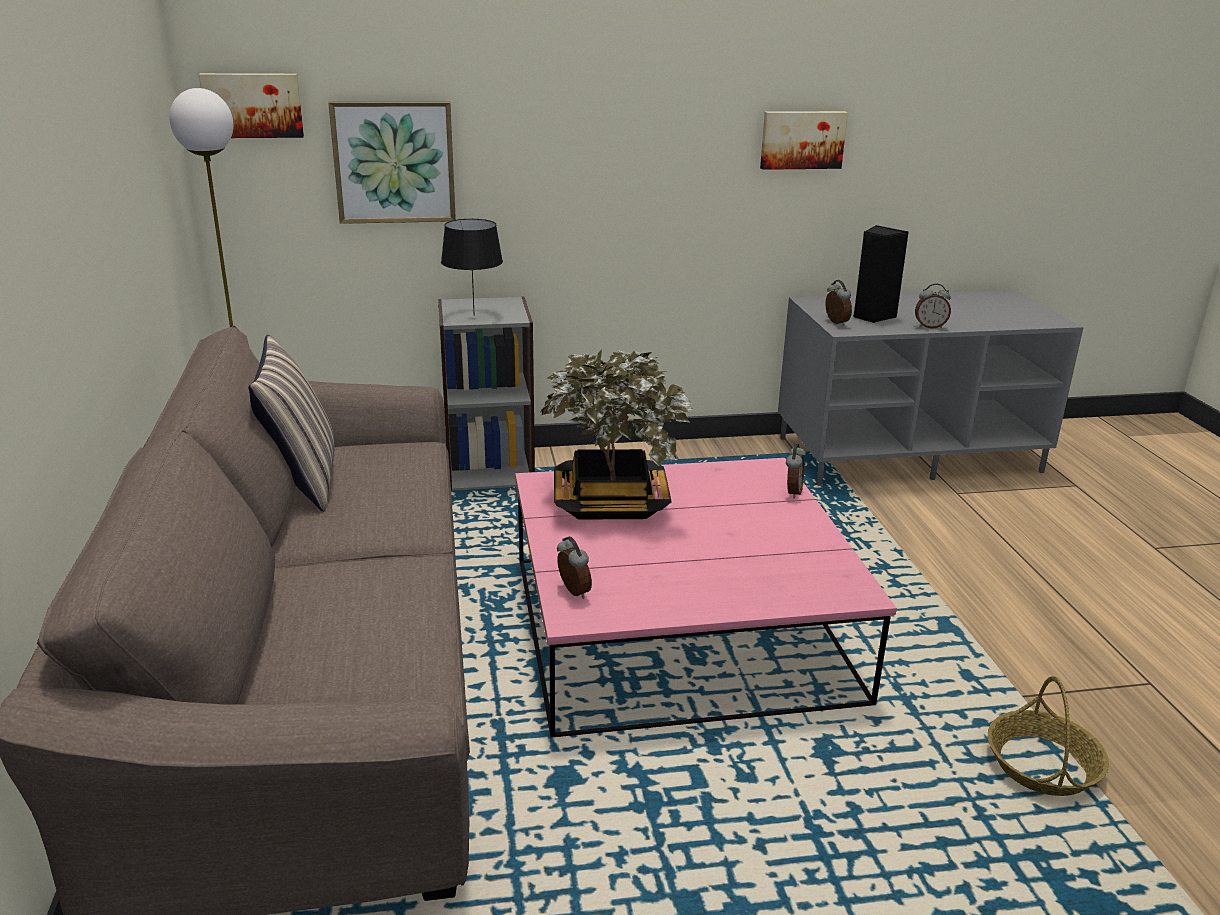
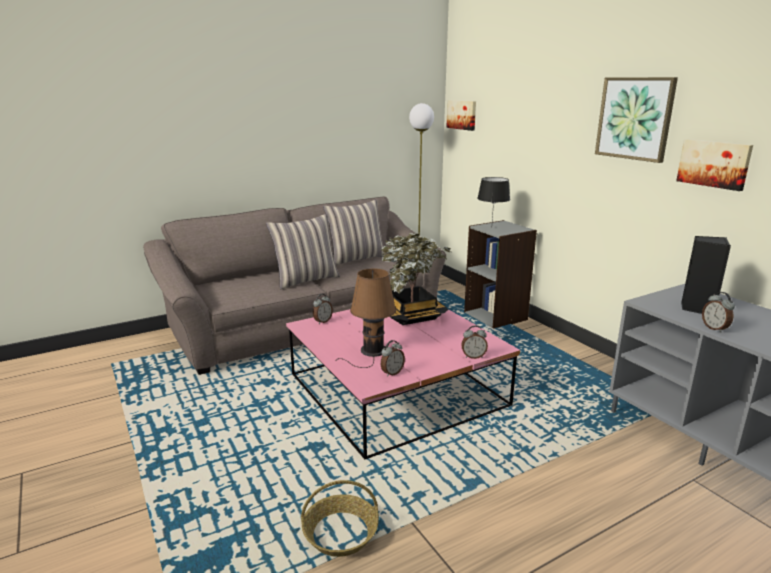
camera: 70 degrees right, 5 degrees down
picture [328,101,456,224] -> picture moved to [595,77,678,163]
alarm clock [825,280,852,326] -> alarm clock moved to [381,340,405,377]
none -> pillow [266,214,340,289]
none -> brown table lamp [335,268,396,368]

